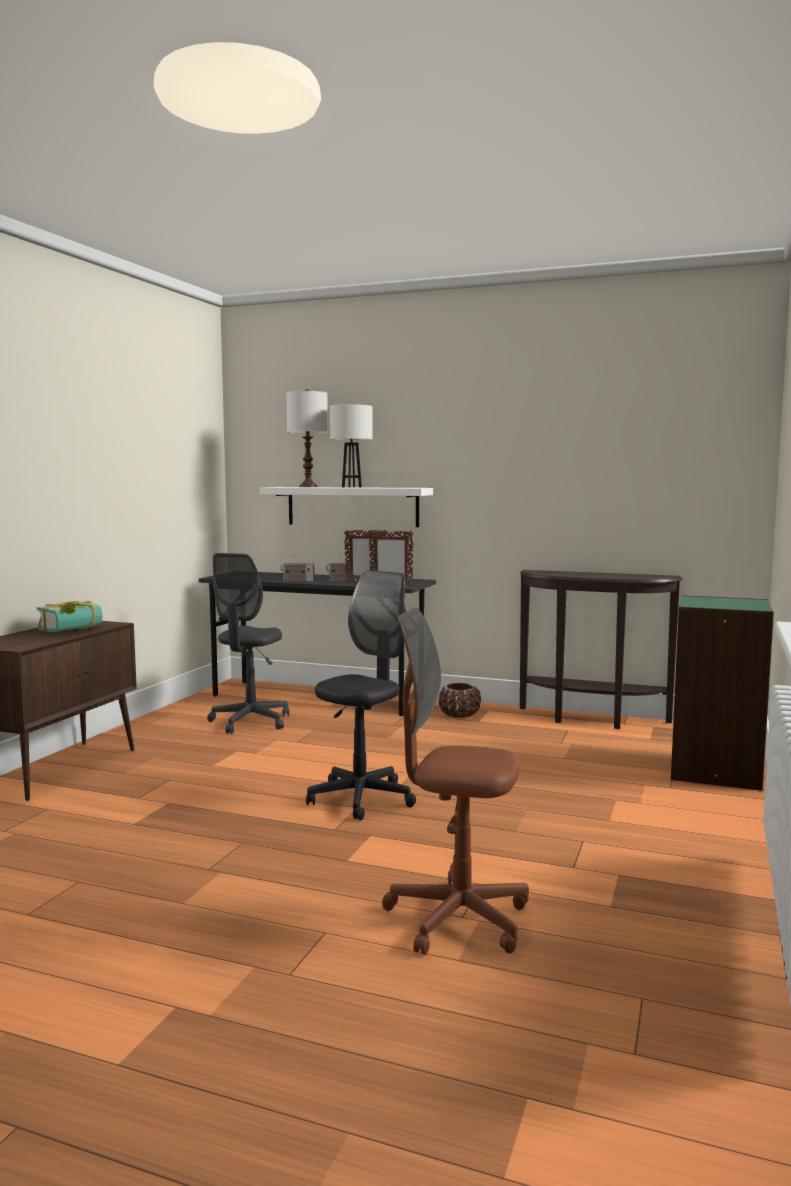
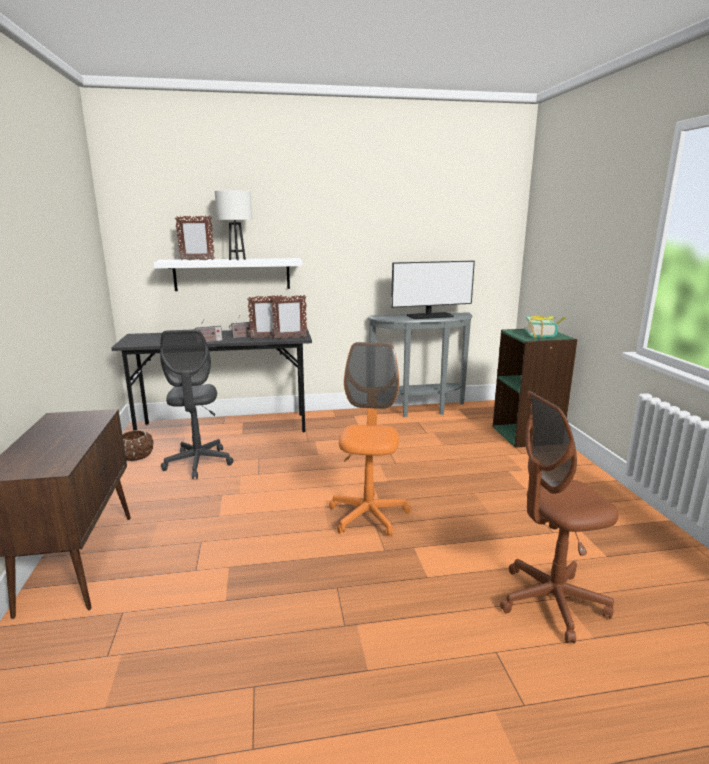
camera: 30 degrees left, 10 degrees up
book [37,601,103,633] -> book moved to [525,315,567,338]
white table lamp [286,389,328,487] -> picture frame [175,216,215,260]
black office chair [306,570,416,820] -> orange office chair [329,342,411,536]
brown planter [439,683,481,718] -> brown planter moved to [122,430,153,461]
brown console table [520,570,683,729] -> grey console table [368,312,472,417]
none -> monitor [391,261,475,319]

